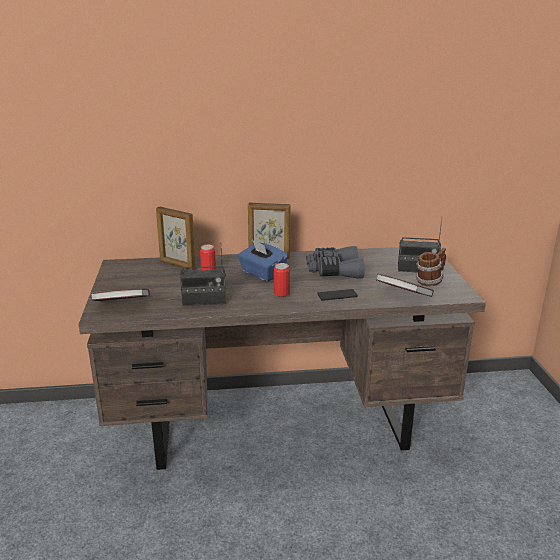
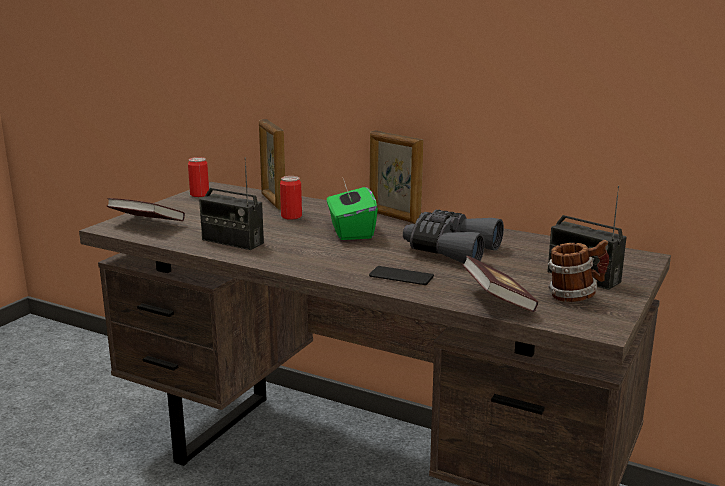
camera: 35 degrees right, 5 degrees down
blue tissue box [238,240,288,281] -> green tissue box [327,179,378,240]
can [274,263,290,297] -> can moved to [188,157,209,197]

